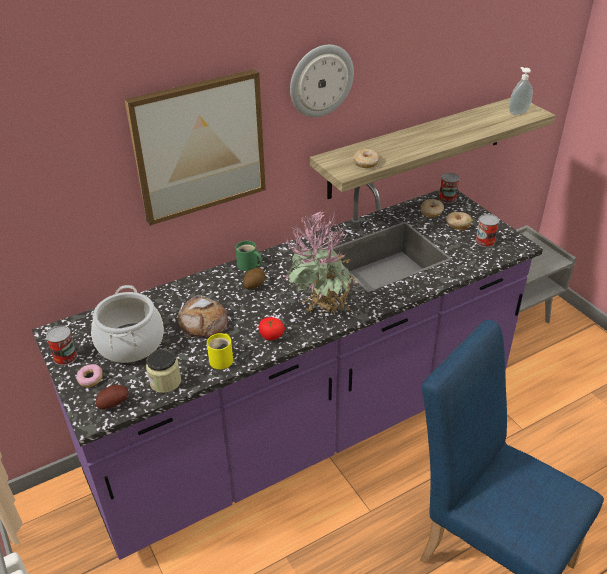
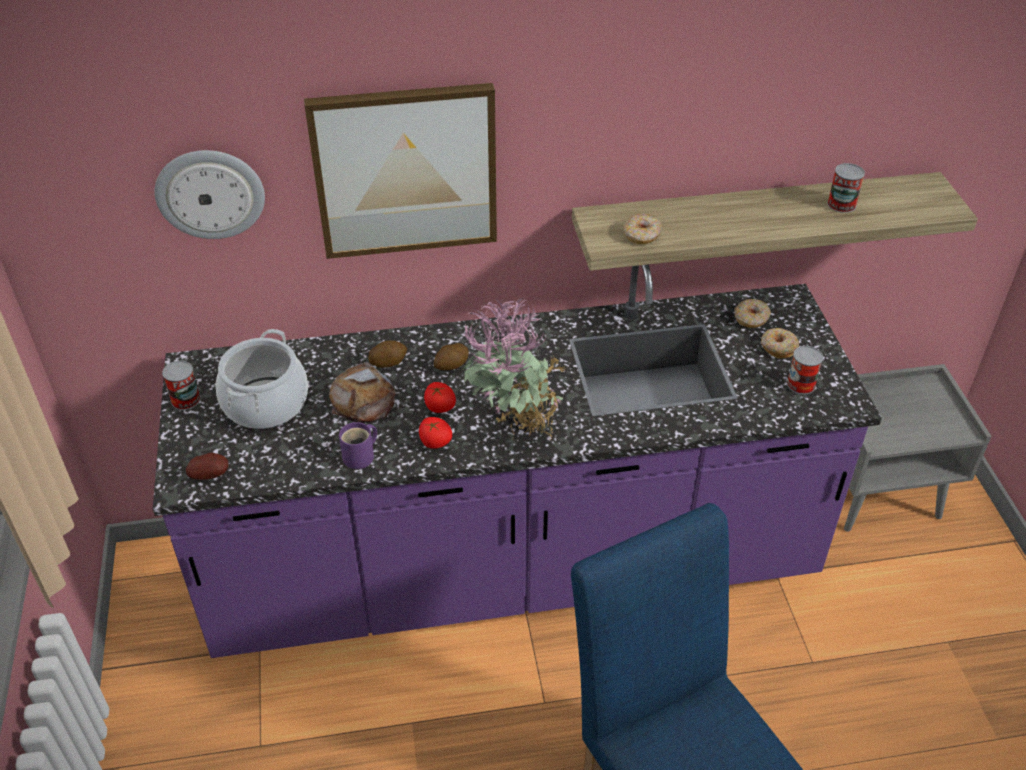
camera: 20 degrees right, 5 degrees up
donut [77,364,103,387] -> none
jar [146,349,181,393] -> none
yellow mug [207,333,233,369] -> purple mug [339,422,377,469]
green mug [236,241,262,271] -> none
wall clock [290,45,354,117] -> wall clock moved to [154,150,265,239]
can [439,173,460,203] -> can moved to [828,163,865,213]
soap dispenser [509,67,533,115] -> none
none -> potato [368,340,407,368]
none -> tomato [424,382,456,413]

